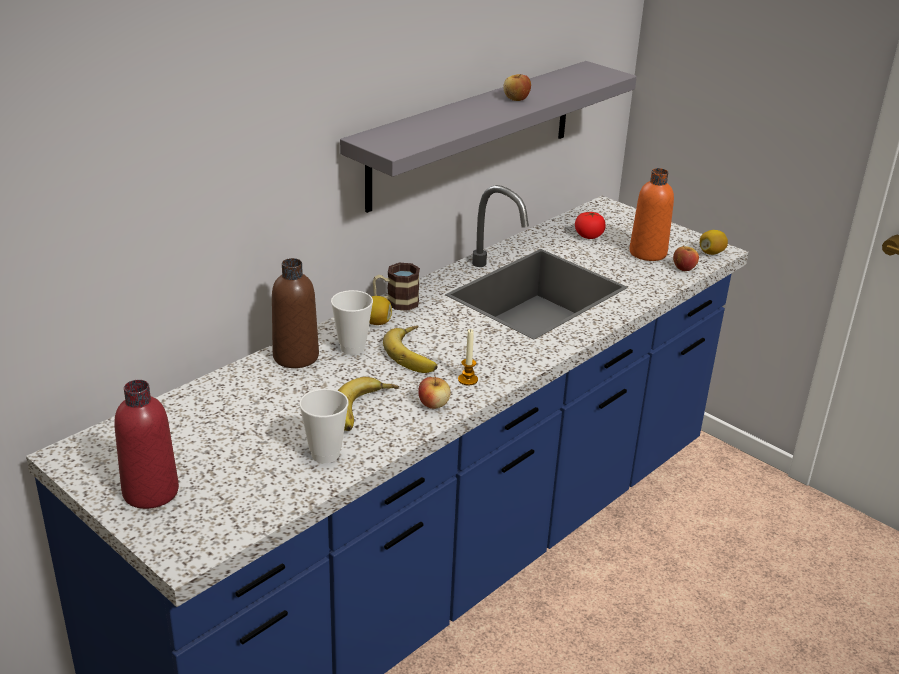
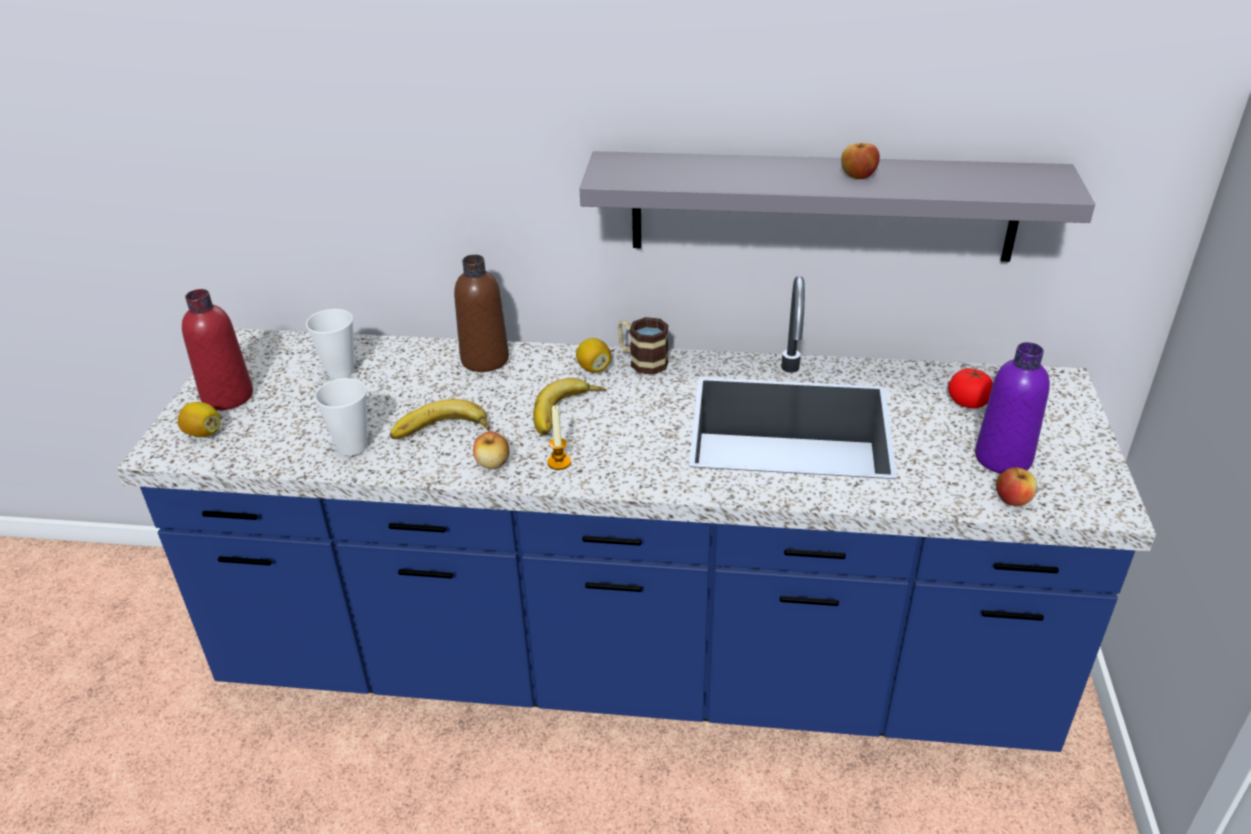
camera: 55 degrees right, 5 degrees up
cup [331,290,373,355] -> cup moved to [306,309,355,379]
orange bottle [629,168,674,261] -> purple bottle [975,342,1050,474]
lemon [700,230,728,255] -> lemon moved to [178,402,220,437]

